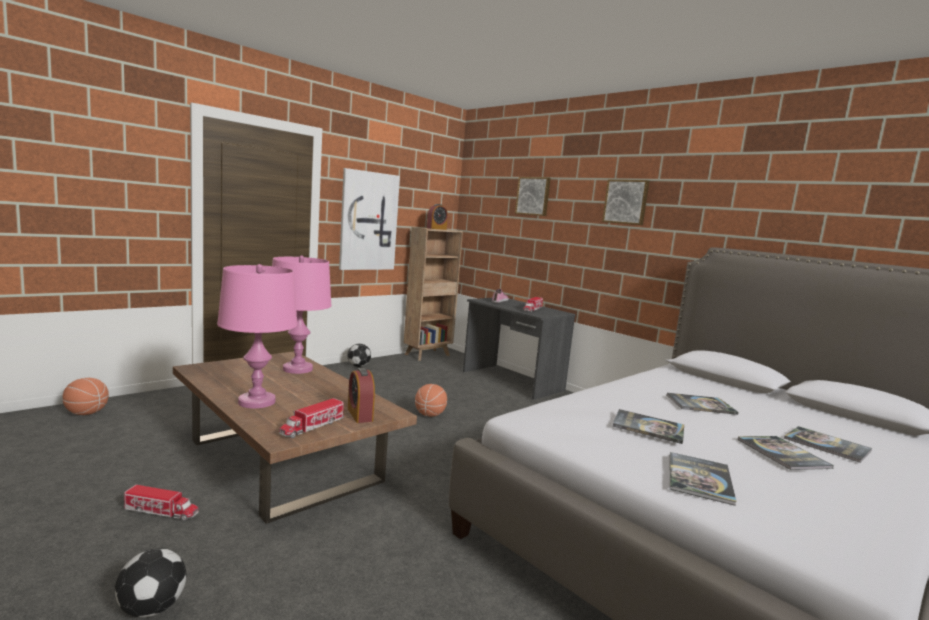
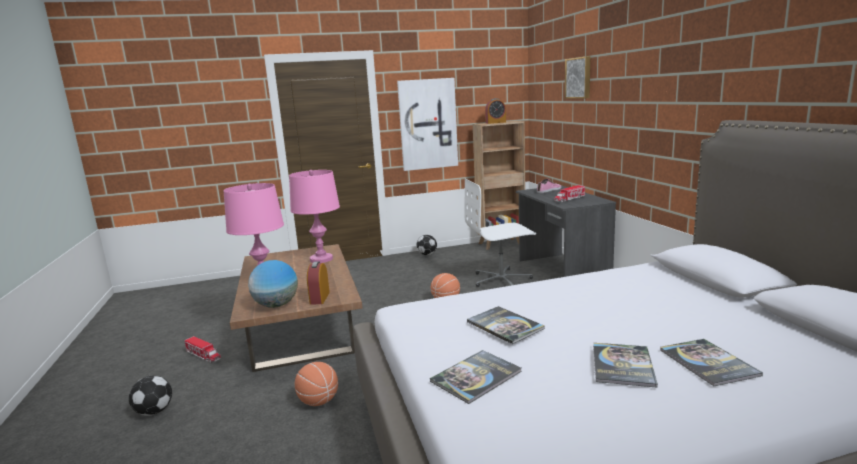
camera: 30 degrees right, 5 degrees up
basketball [62,378,109,415] -> basketball moved to [295,362,338,406]
toy truck [279,398,344,438] -> globe [248,260,298,308]
picture [602,180,649,225] -> none
book [667,393,739,415] -> none
none -> white office chair [464,179,536,287]

